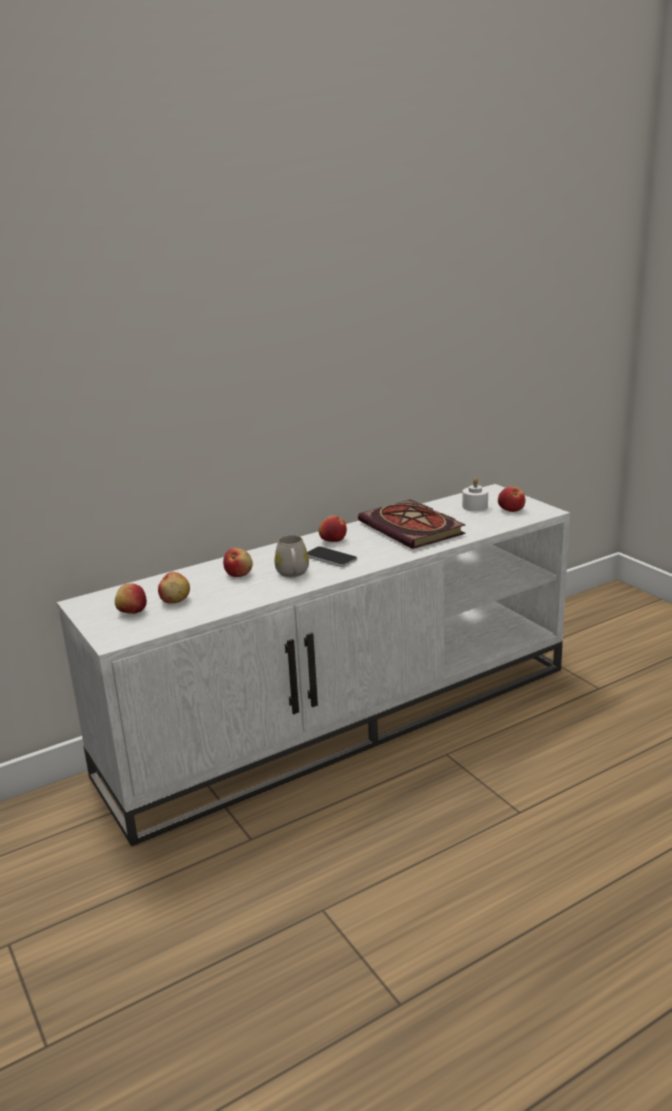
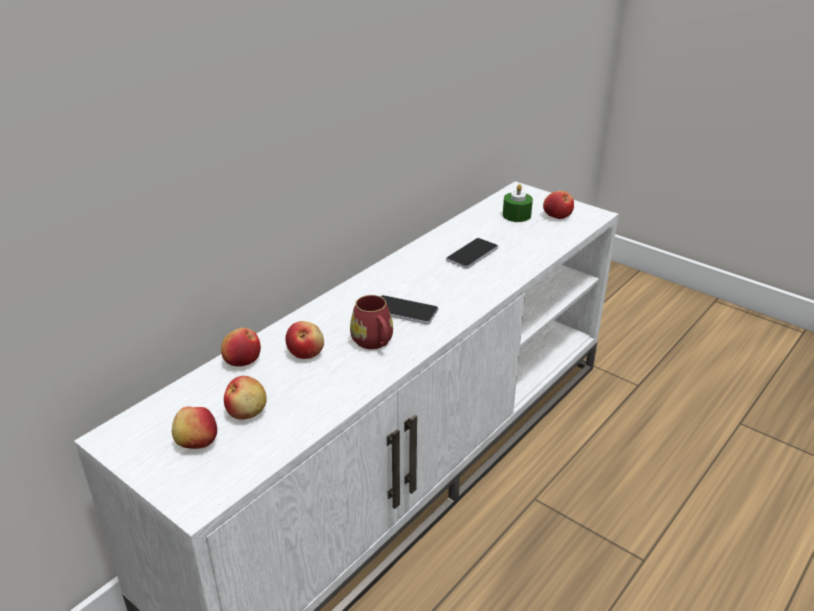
camera: 20 degrees left, 10 degrees up
white mug [275,535,309,577] -> red mug [350,295,393,349]
apple [319,515,347,542] -> apple moved to [221,328,261,367]
book [358,499,465,549] -> phone [446,238,498,269]
white candle [462,478,488,511] -> green candle [503,184,533,222]

